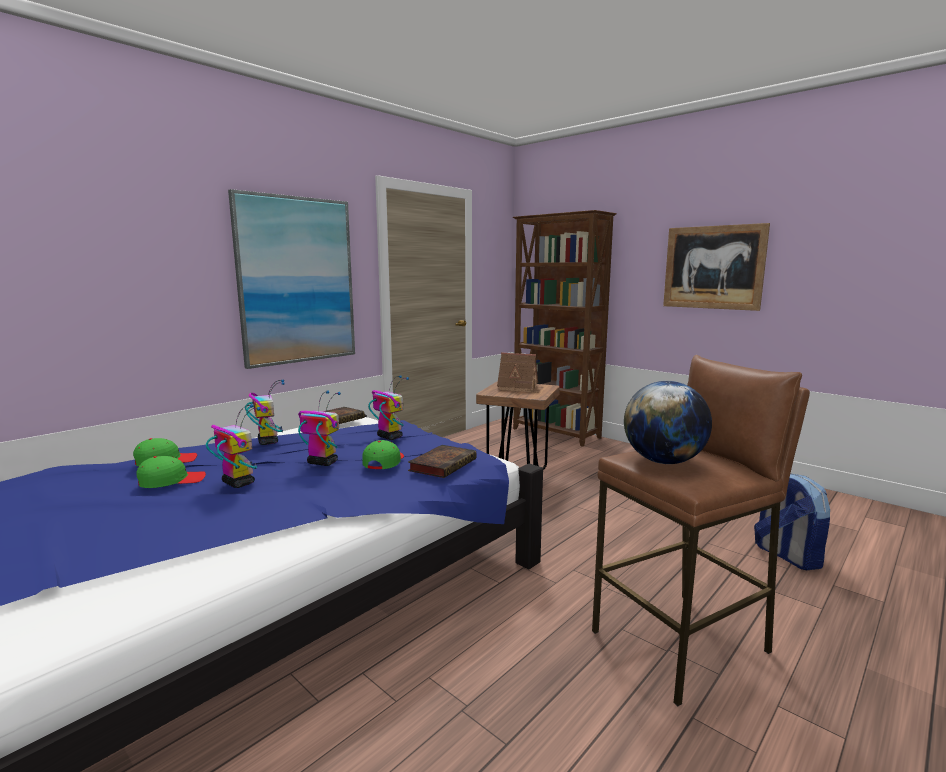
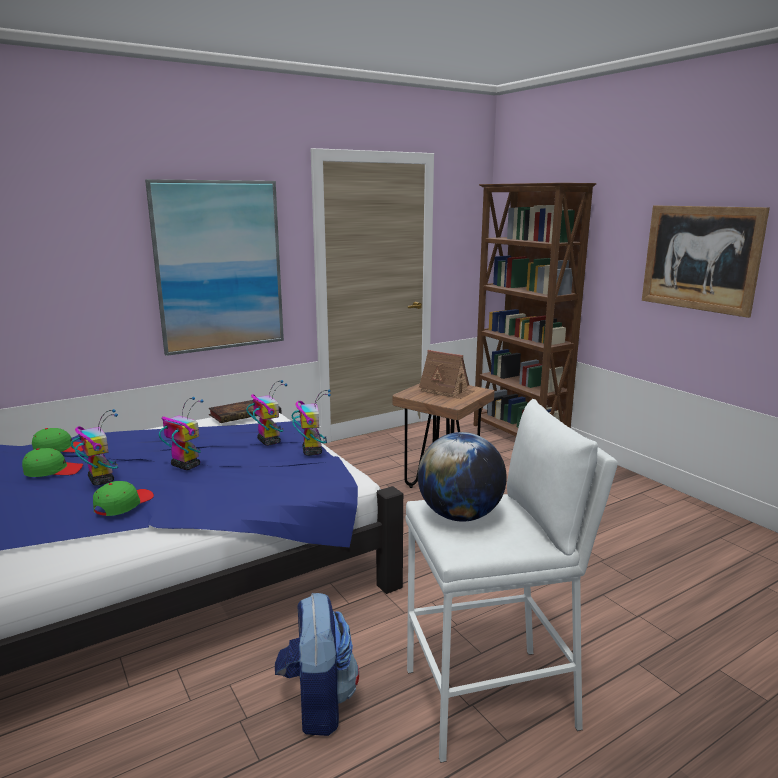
camera: 15 degrees right, 5 degrees up
toy robot [245,380,285,445] -> toy robot moved to [291,389,331,456]
green cap [362,440,404,469] -> green cap moved to [93,481,154,516]
book [408,445,477,478] -> none
brown stool [592,355,810,706] -> white stool [405,399,618,763]
backpack [754,473,830,570] -> backpack moved to [275,593,359,736]

